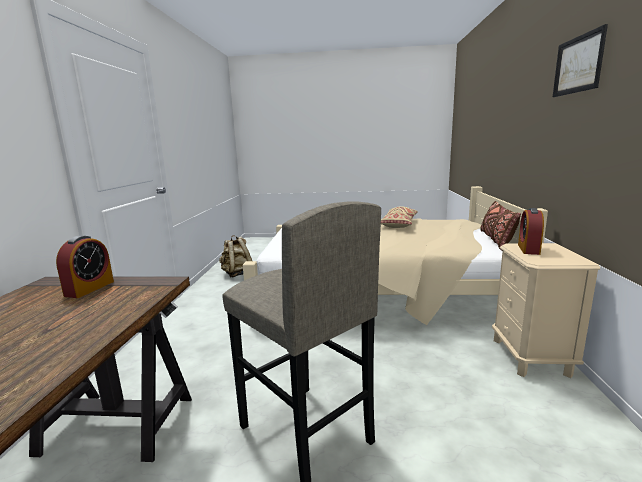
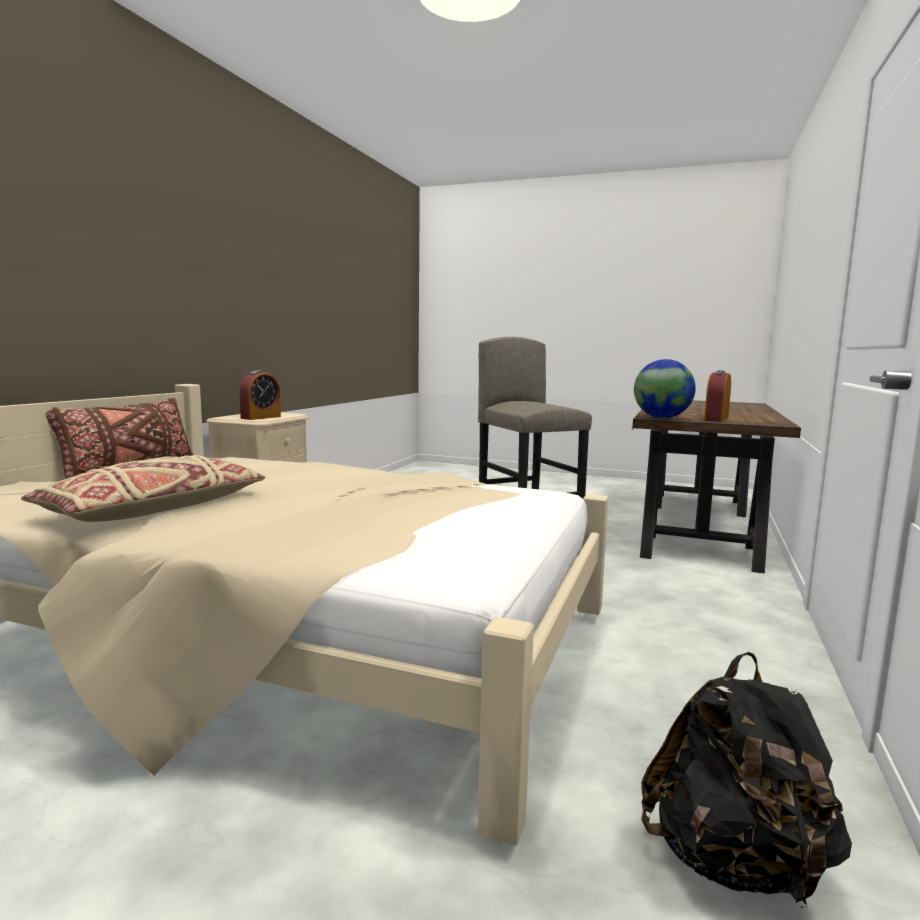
camera: 165 degrees left, 5 degrees down
beige backpack [219,235,252,278] -> black backpack [641,652,852,908]
picture [553,24,608,97] -> none
none -> globe [634,359,696,418]

